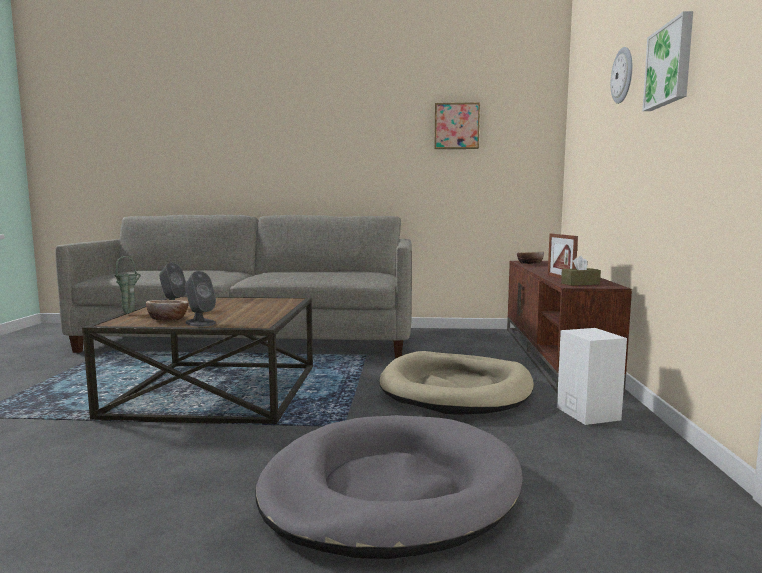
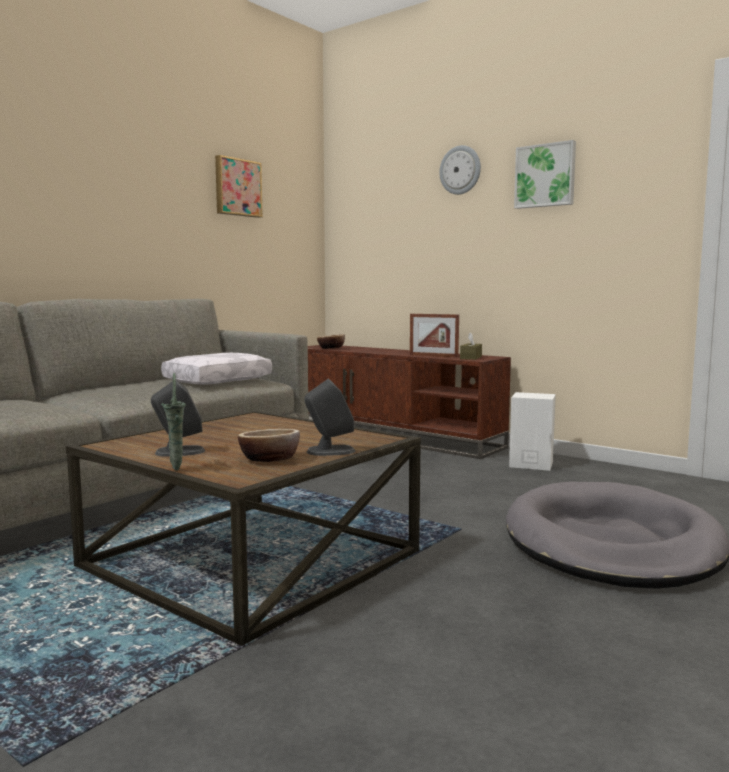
camera: 55 degrees left, 0 degrees up
beige dog bed [379,351,534,415] -> none
none -> white pillow [161,353,272,385]

